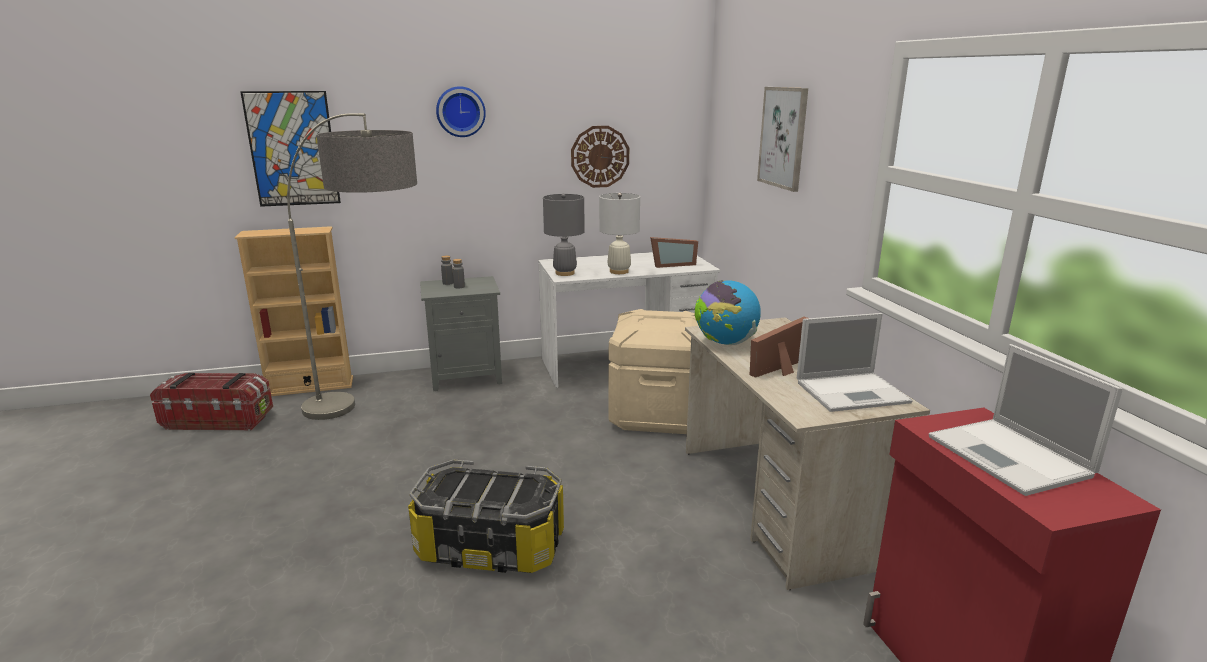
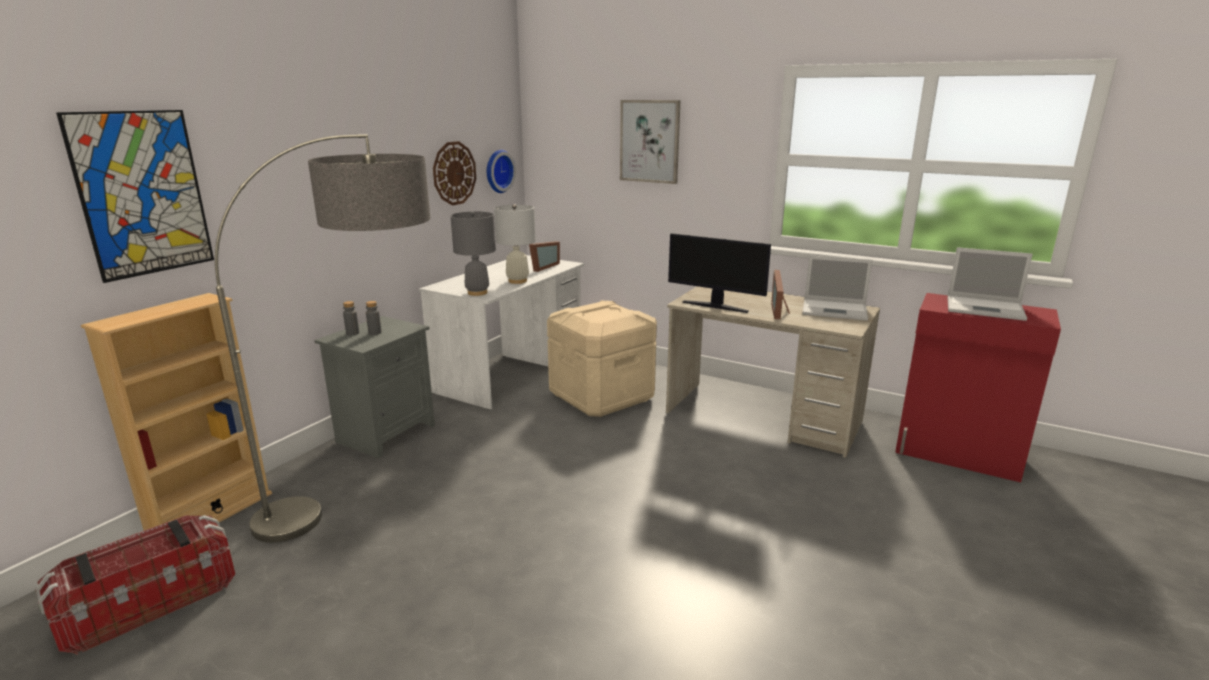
camera: 45 degrees left, 0 degrees up
storage box [408,460,564,573] -> none
wall clock [436,86,486,137] -> wall clock moved to [487,150,516,193]
globe [695,280,761,345] -> monitor [668,233,771,313]
laptop [797,313,913,412] -> laptop turned 75 degrees clockwise [802,255,872,321]

